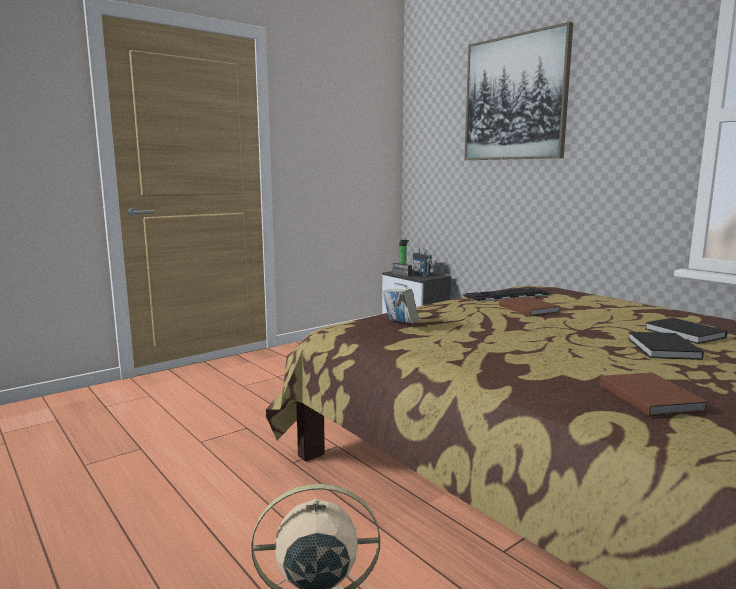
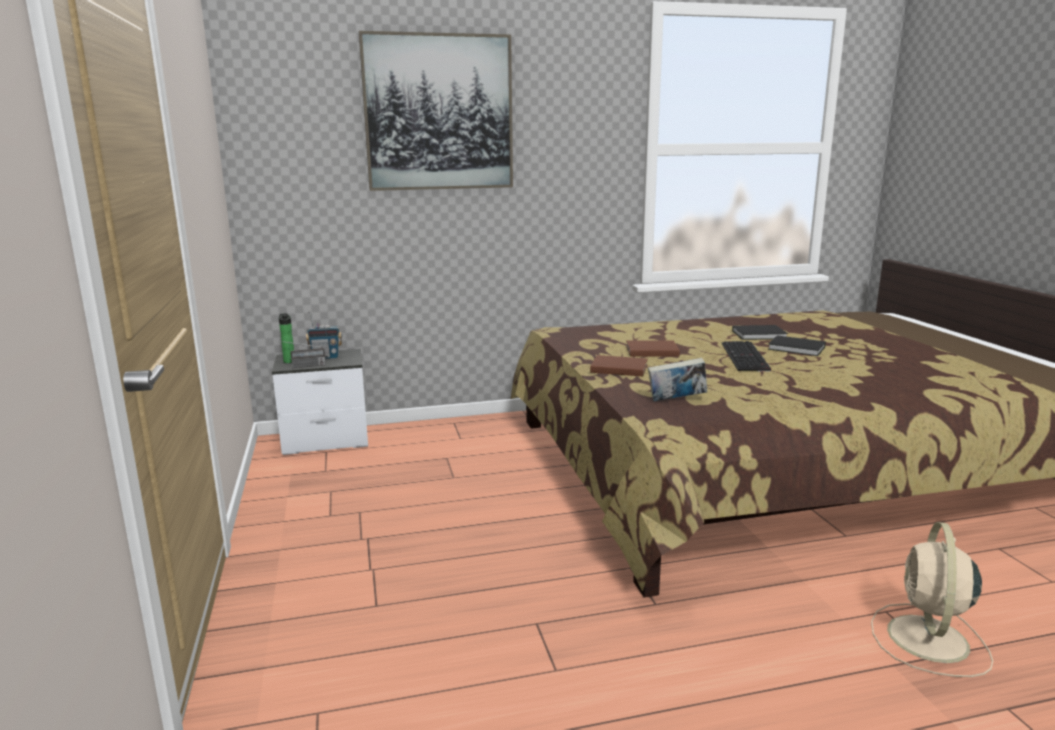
camera: 65 degrees left, 5 degrees up
keyboard [463,288,550,302] -> keyboard moved to [722,341,771,372]
brown book [600,372,708,416] -> brown book moved to [590,355,648,376]

